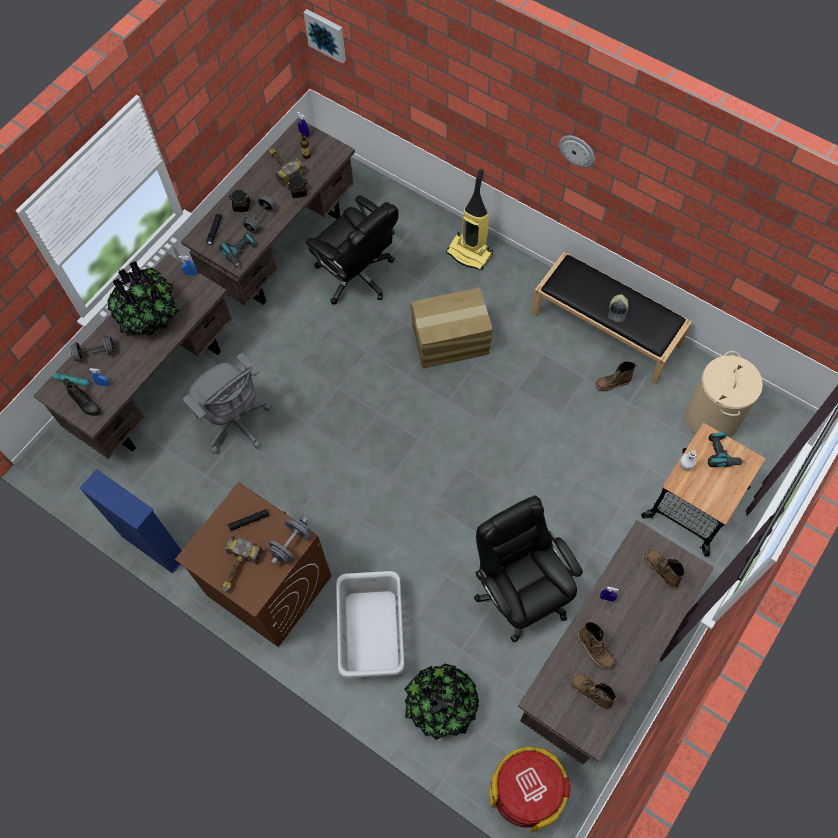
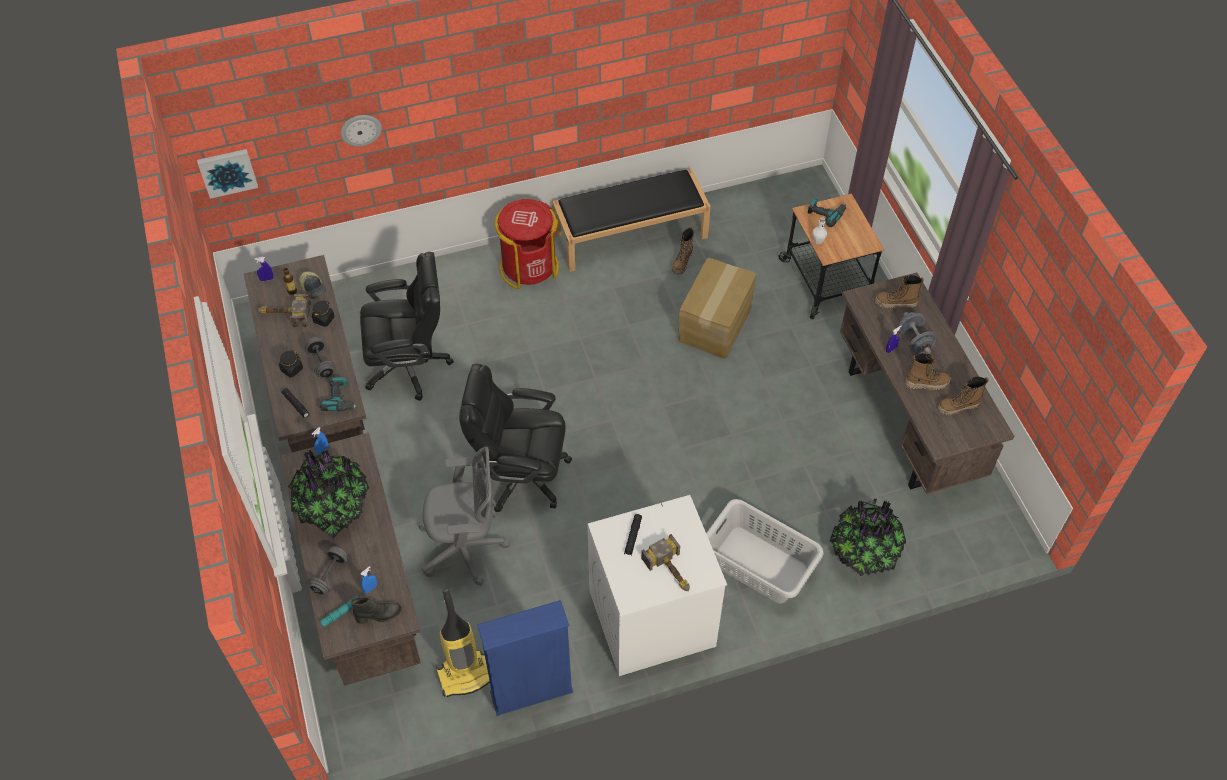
camera: 55 degrees left, 10 degrees down
brown washing machine [175,482,331,647] -> white washing machine [587,495,727,676]
grey dumbbell [269,517,311,564] -> grey dumbbell moved to [898,312,936,354]
cardboard box [410,288,492,368] -> cardboard box moved to [678,258,756,359]
vacuum cleaner [446,169,493,271] -> vacuum cleaner moved to [436,588,490,697]
black office chair [474,496,583,642] -> black office chair moved to [459,364,572,512]
red trash can [489,747,571,832] -> red trash can moved to [495,199,559,289]
wall clock [559,135,595,168] -> wall clock moved to [340,115,382,147]
cap [608,294,629,322] -> cap moved to [299,272,326,299]
beige laundry basket [685,351,763,437] -> none

